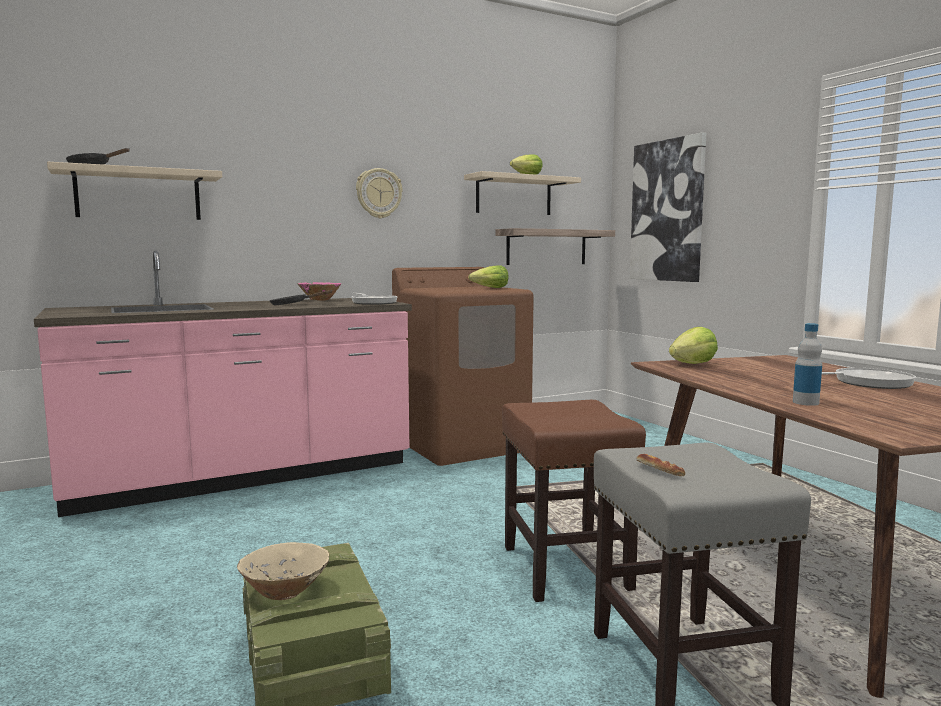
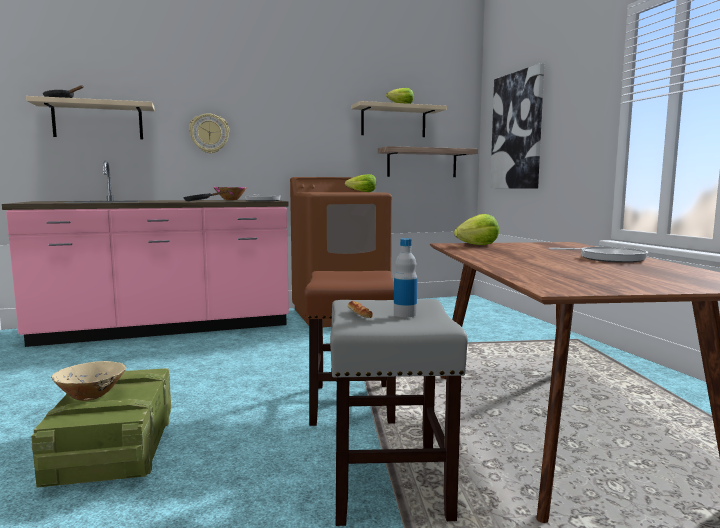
camera: 10 degrees right, 0 degrees up
wall clock [356,168,403,219] -> wall clock moved to [189,113,229,154]
bottle [793,323,822,406] -> bottle moved to [394,238,417,317]

